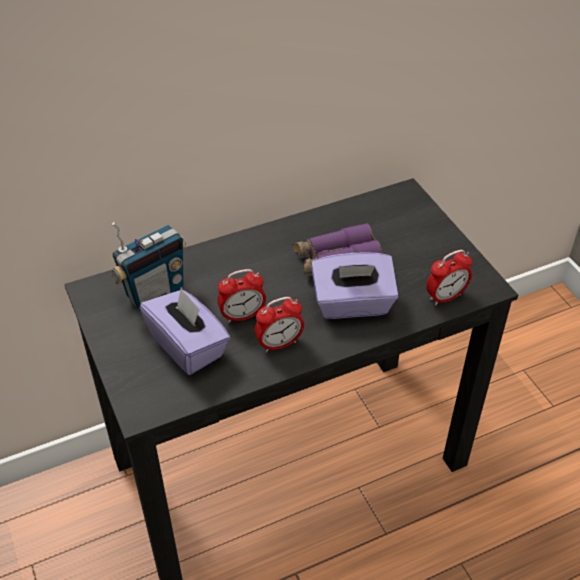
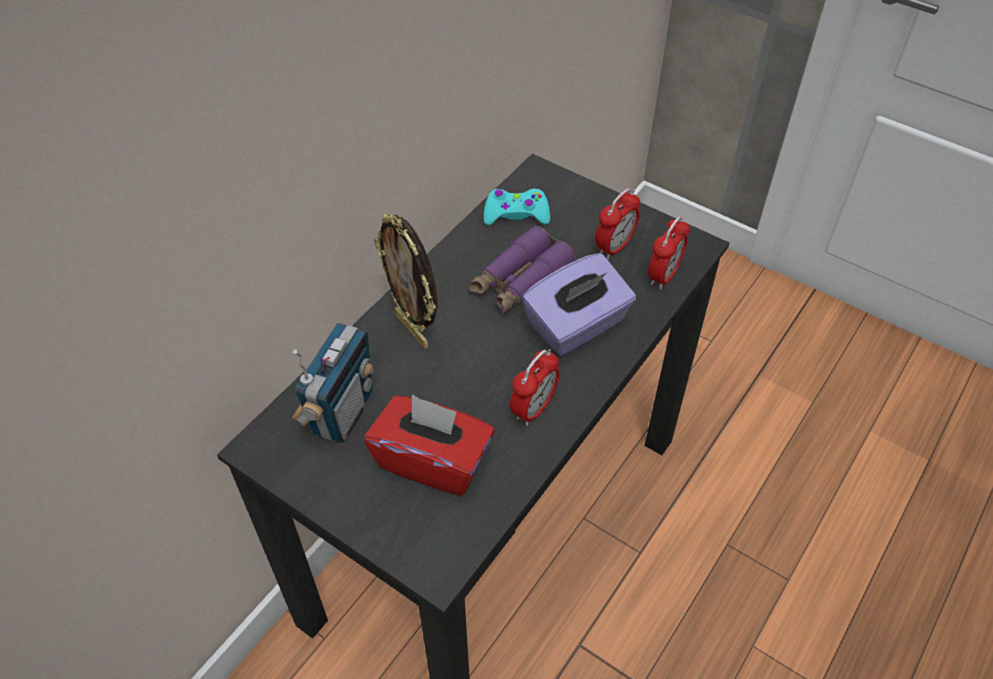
camera: 30 degrees left, 5 degrees up
purple tissue box [140,287,230,375] -> red tissue box [365,394,495,496]
alarm clock [217,269,266,323] -> alarm clock moved to [595,188,640,259]
none -> picture frame [374,213,437,349]
none -> turquoise game controller [484,189,550,225]

